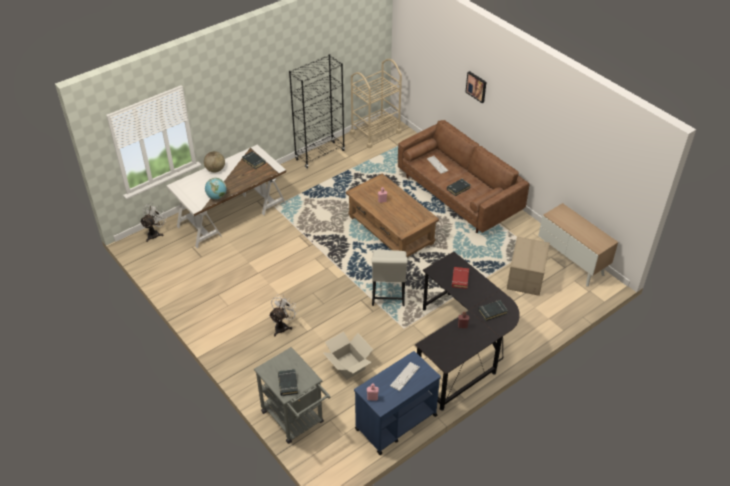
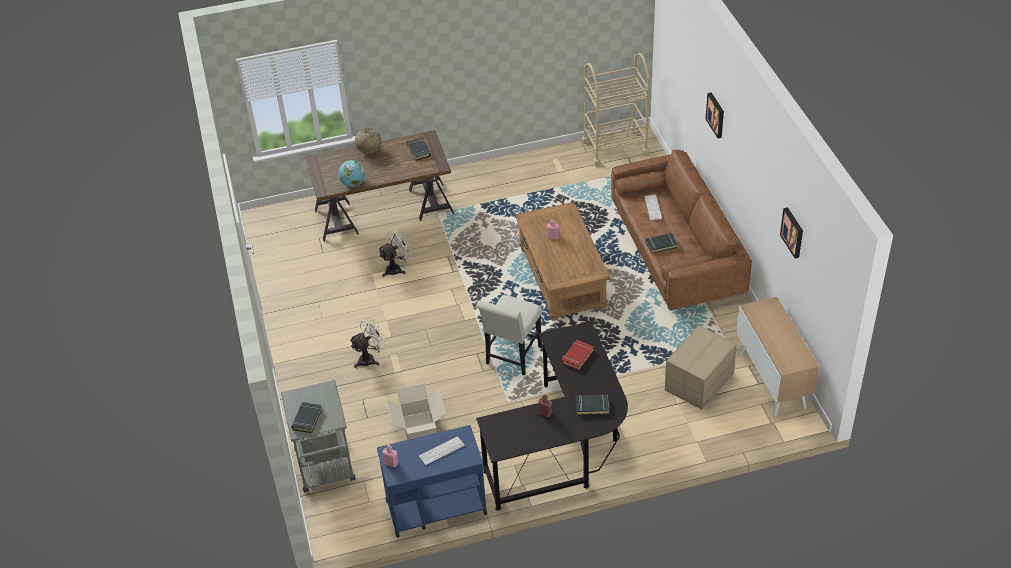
camera: 25 degrees right, 0 degrees up
white fan [140,203,166,242] -> white fan moved to [378,229,413,277]
white desk [167,145,286,249] -> brown desk [306,130,454,242]
black bookcase [289,54,345,169] -> none
none -> picture [780,207,803,259]

